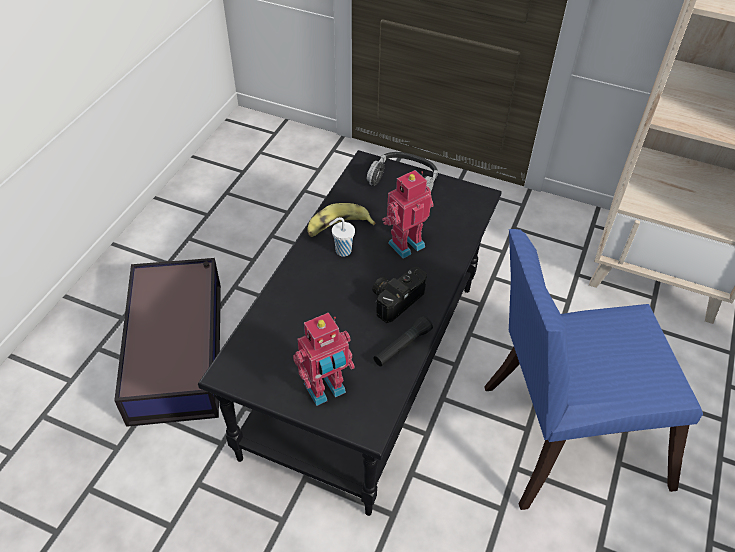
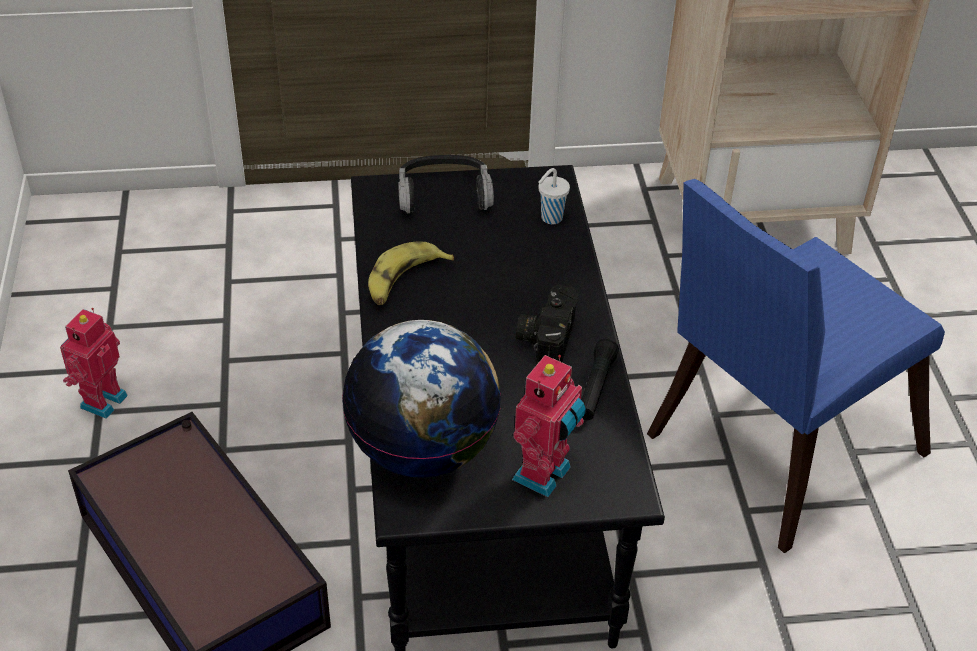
camera: 30 degrees left, 5 degrees down
white cup [329,217,355,257] -> white cup moved to [538,168,570,224]
toy robot [382,170,434,259] -> toy robot moved to [60,308,128,419]
none -> globe [342,320,501,478]

